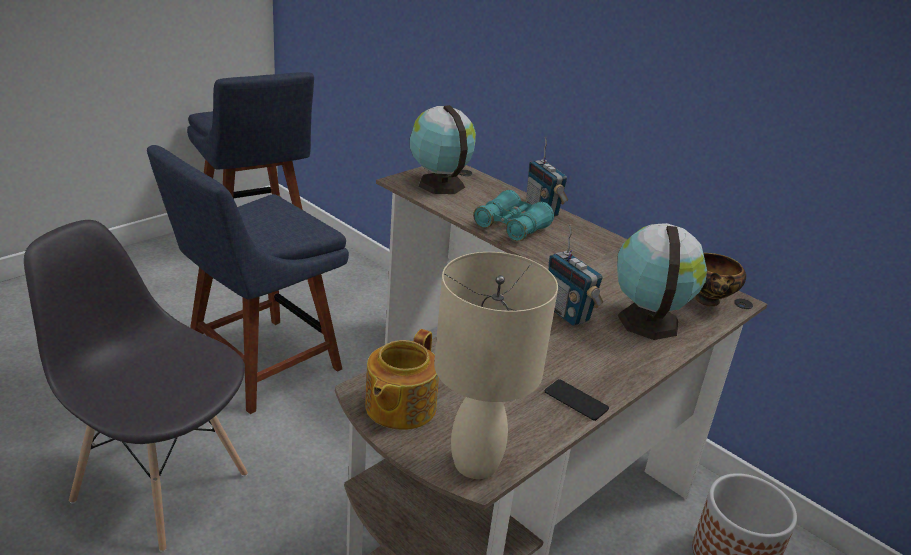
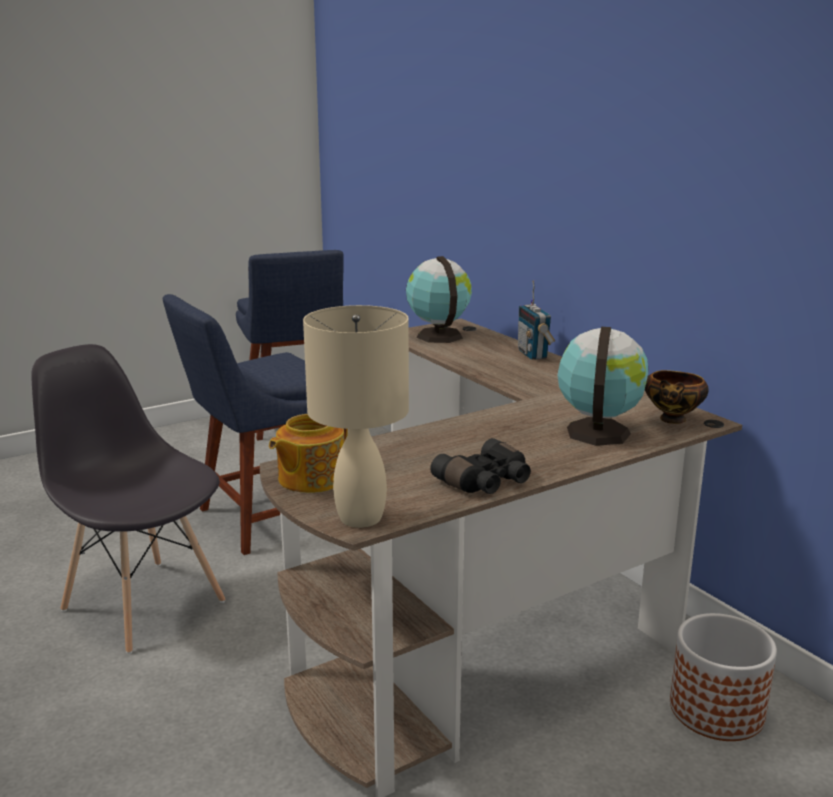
camera: 15 degrees right, 10 degrees down
turquoise binoculars [473,190,554,241] -> none
phone [545,379,609,421] -> black binoculars [430,438,531,494]
radio [548,224,603,326] -> none

